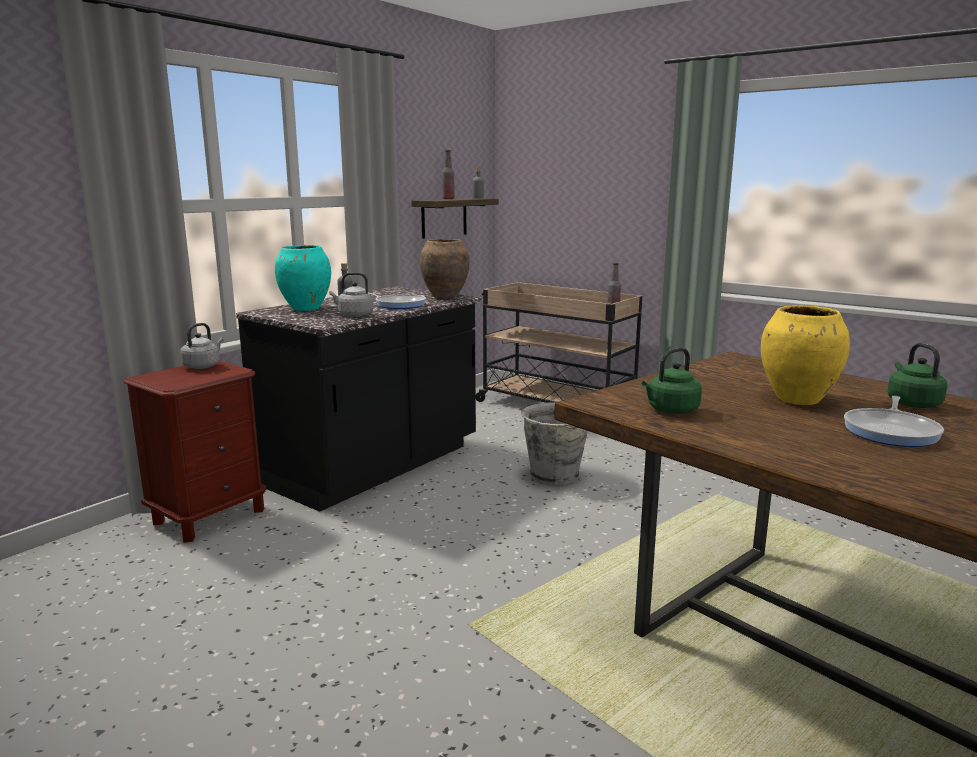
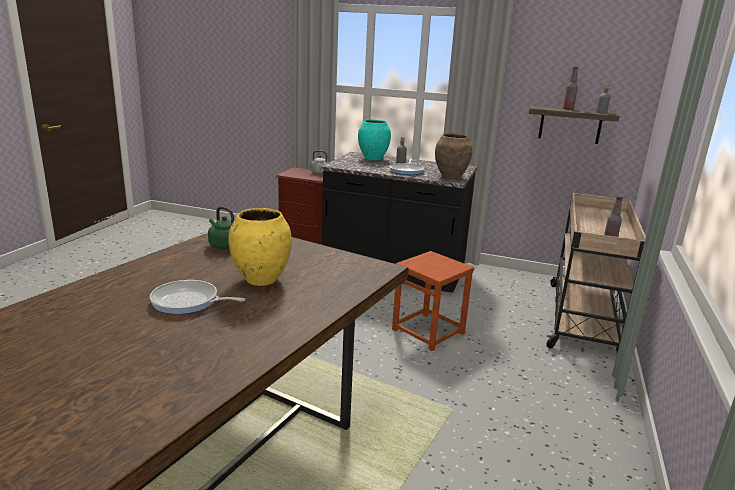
camera: 70 degrees right, 5 degrees up
grey kettle [329,272,373,317] -> none
grey bucket [521,402,588,486] -> brown stool [392,251,474,351]
green kettle [887,343,948,408] -> none

